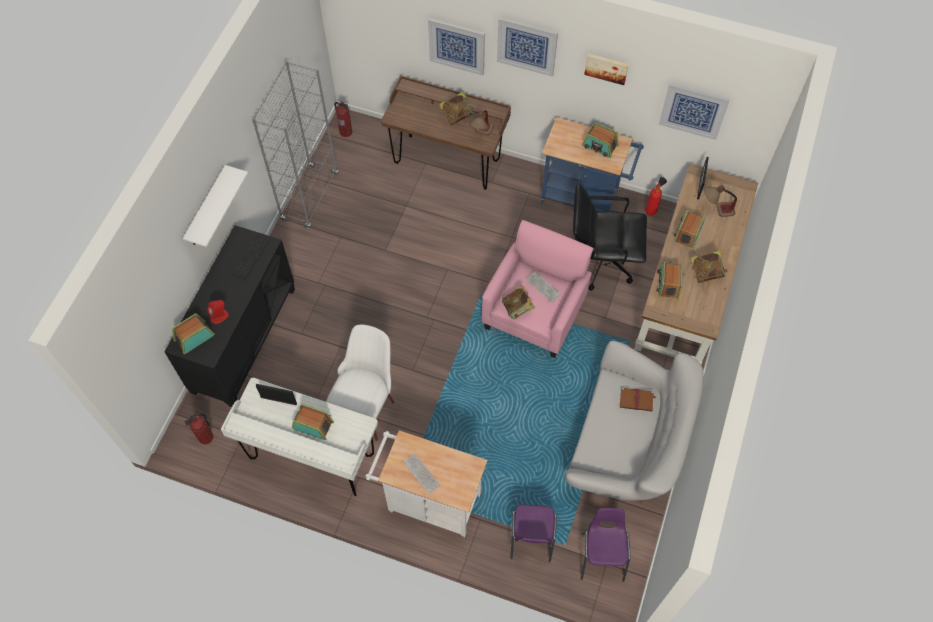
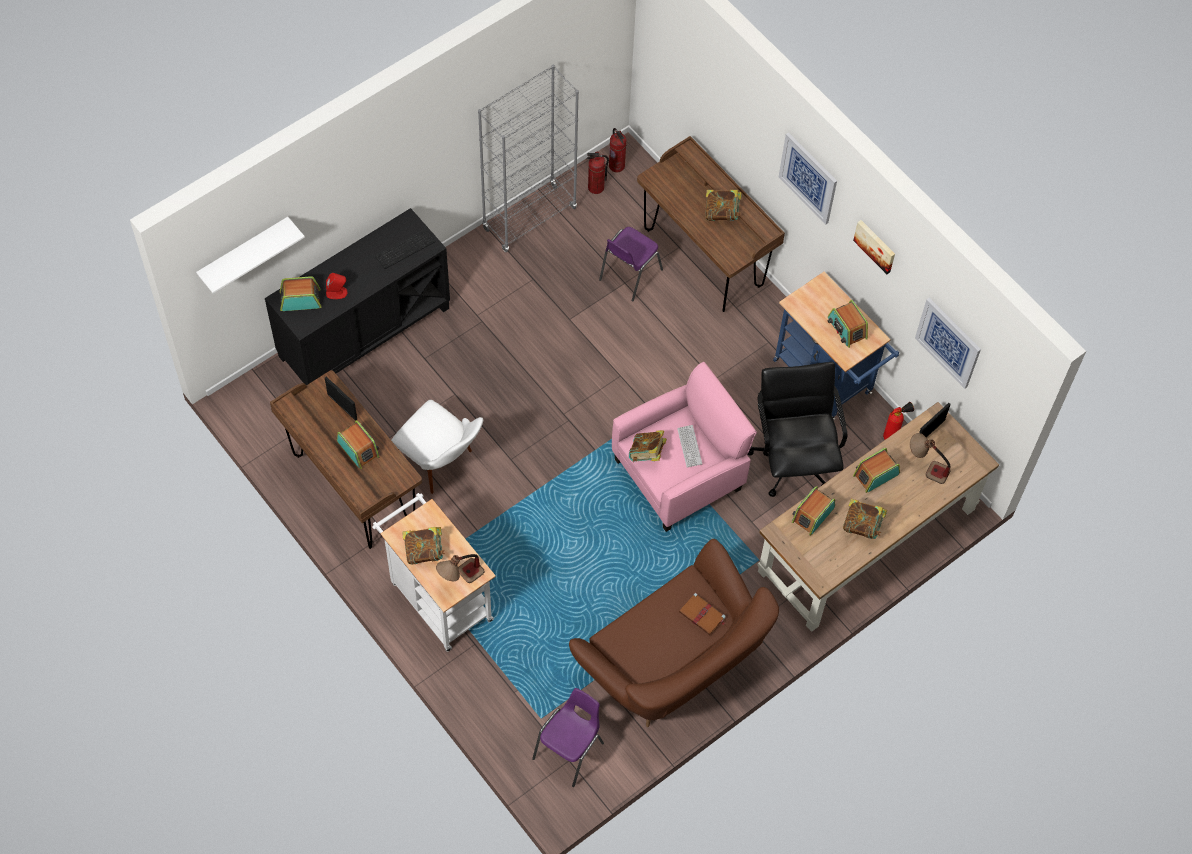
camera: 30 degrees right, 0 degrees up
white shelf [183,165,248,247] -> white shelf moved to [196,217,305,293]
fire extinguisher [184,414,213,444] -> fire extinguisher moved to [586,152,609,194]
white desk [221,378,378,496] -> brown desk [270,370,422,549]
white chair [326,325,394,441] -> white chair turned 75 degrees clockwise [391,400,483,494]
keyboard [403,454,441,494] -> book [402,527,445,565]
picture [428,18,485,75] -> none
table lamp [469,110,494,135] -> table lamp moved to [436,554,484,583]
purple chair [510,504,557,562] -> purple chair moved to [599,227,663,302]
white sofa [565,340,704,504] -> brown sofa [569,539,779,727]
black office chair [573,184,647,291] -> black office chair turned 45 degrees clockwise [747,362,847,497]

